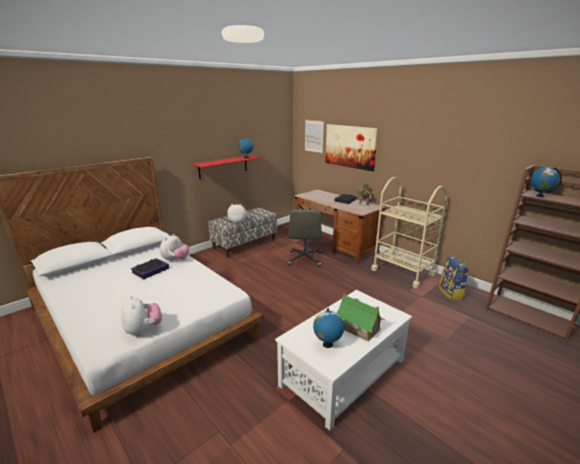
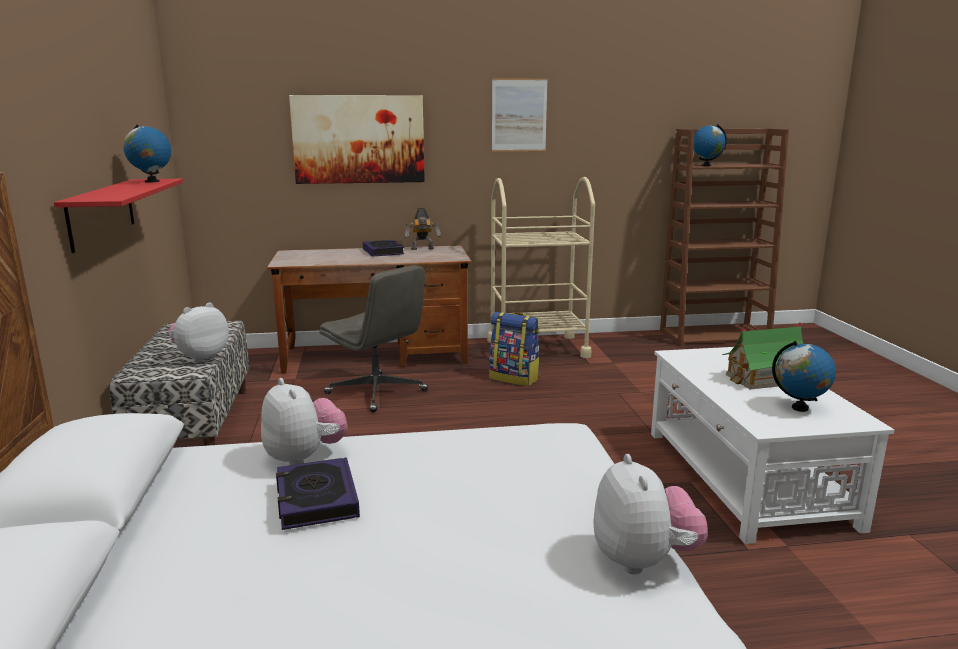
camera: 55 degrees left, 5 degrees down
plush toy [122,296,162,336] -> plush toy turned 75 degrees clockwise [593,454,708,575]
picture [305,120,324,153] -> picture moved to [492,78,548,151]
backpack [439,256,469,300] -> backpack moved to [489,312,540,386]

